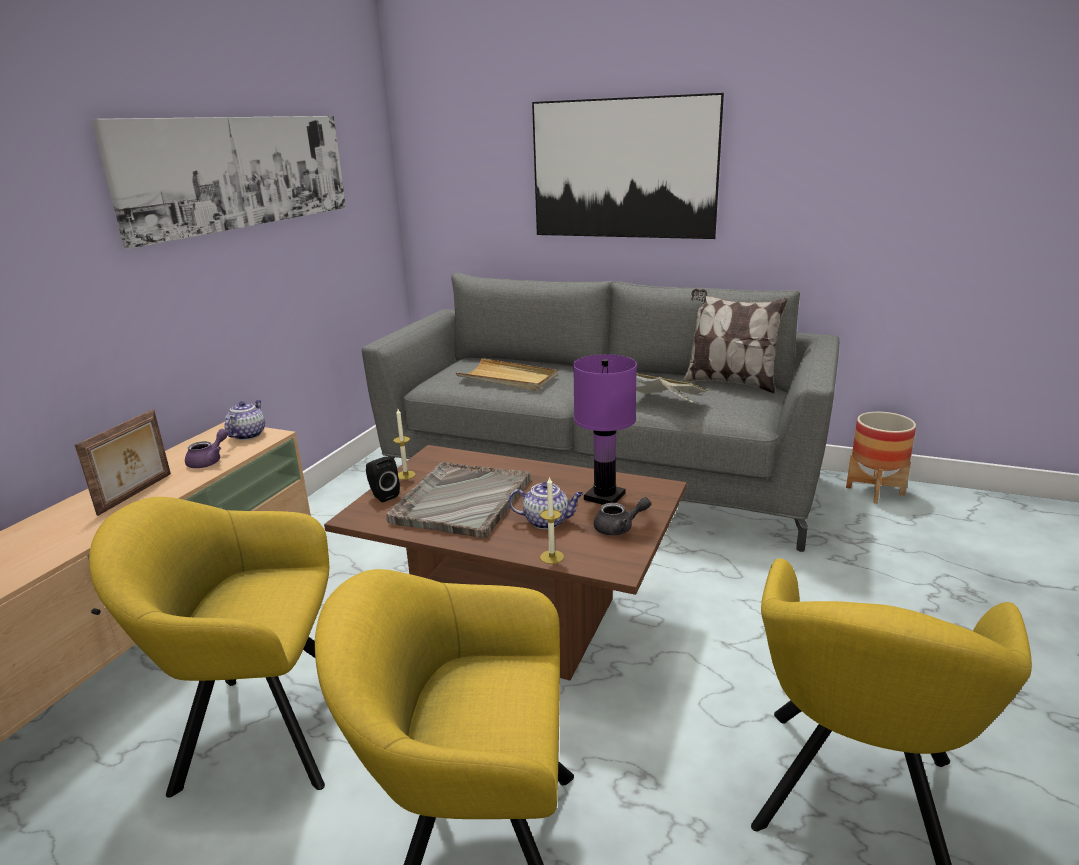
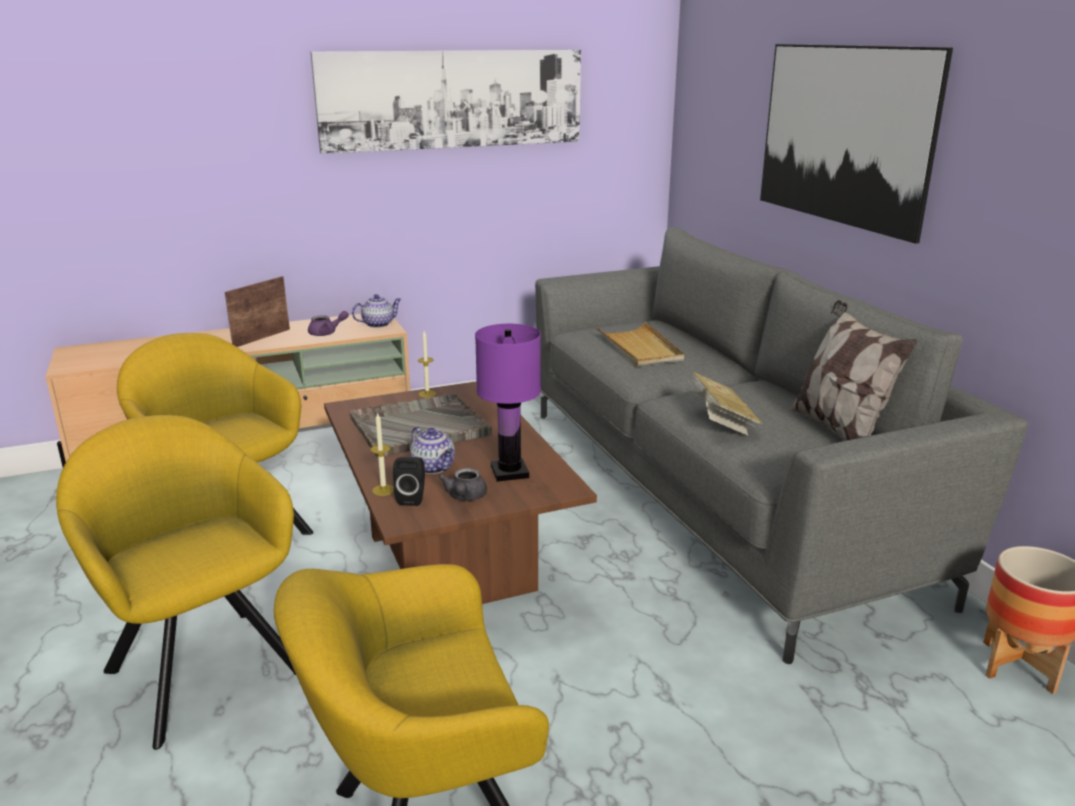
camera: 45 degrees right, 0 degrees up
picture frame [75,409,171,516] -> picture frame turned 150 degrees clockwise [225,276,290,347]
black speaker [366,456,400,502] -> black speaker moved to [393,457,425,506]
grey teapot [594,497,651,535] -> grey teapot turned 60 degrees clockwise [439,468,487,501]

